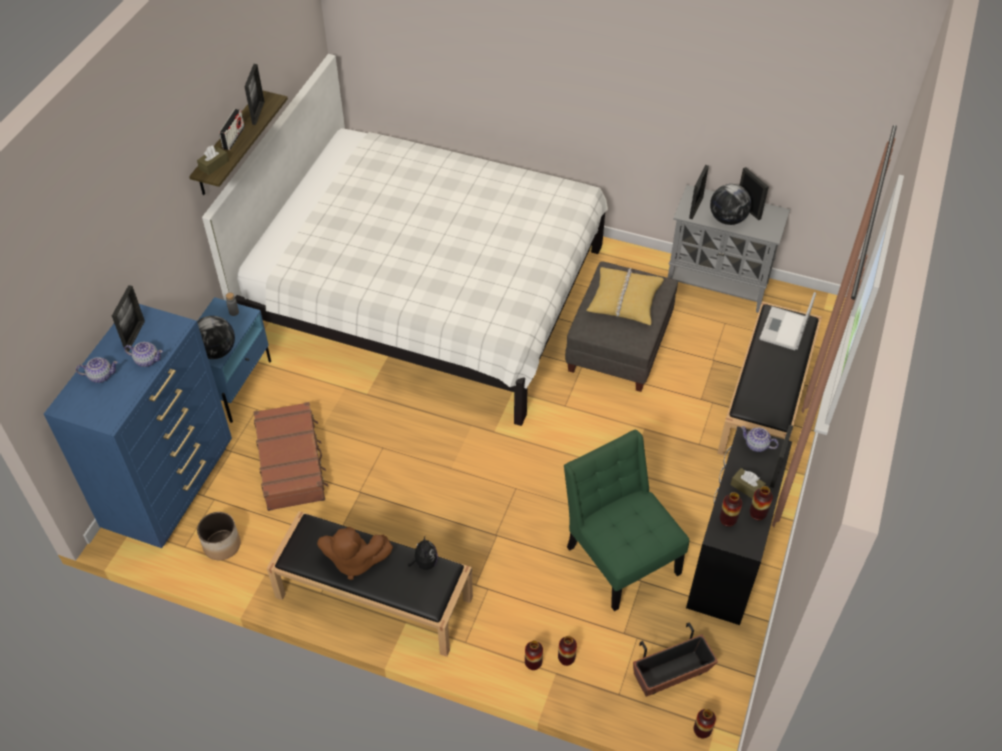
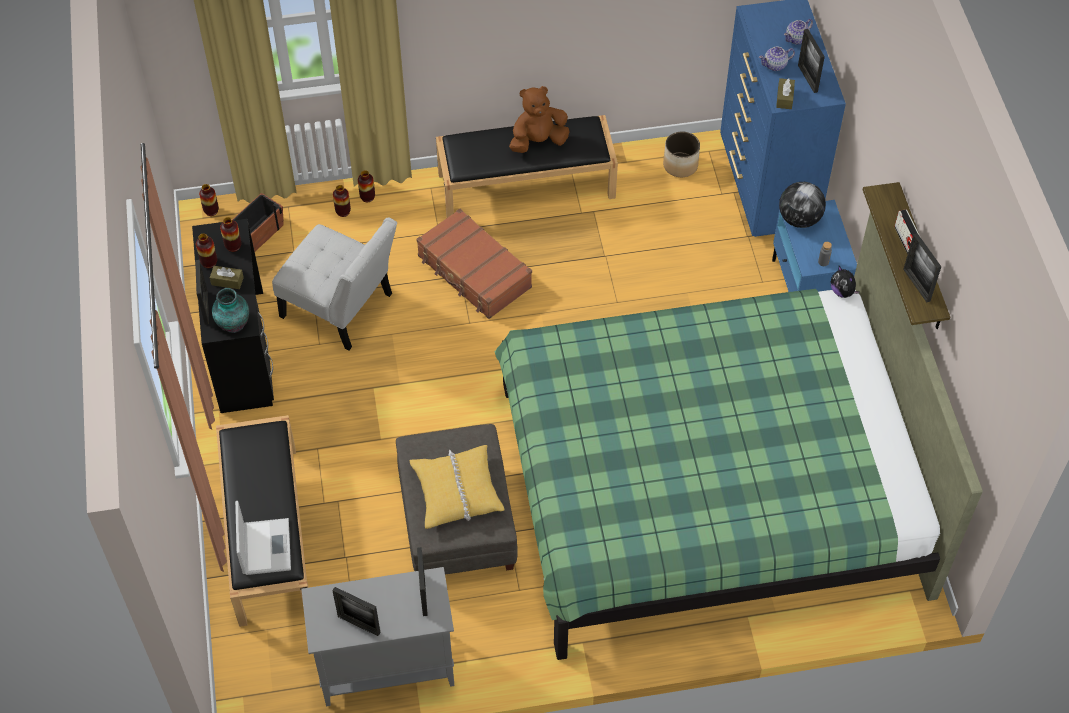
camera: 150 degrees right, 5 degrees up
brown tissue box [197,146,229,175] -> brown tissue box moved to [776,78,795,109]
white bed [202,54,608,426] -> green bed [495,212,983,660]
brown suitcase [254,402,328,511] -> brown suitcase moved to [416,208,532,319]
plush toy [408,537,438,570] -> plush toy moved to [831,266,860,298]
green chair [564,430,689,611] -> white chair [272,218,397,350]
globe [710,184,752,225] -> none
teapot [741,426,779,452] -> vase [212,288,249,333]

